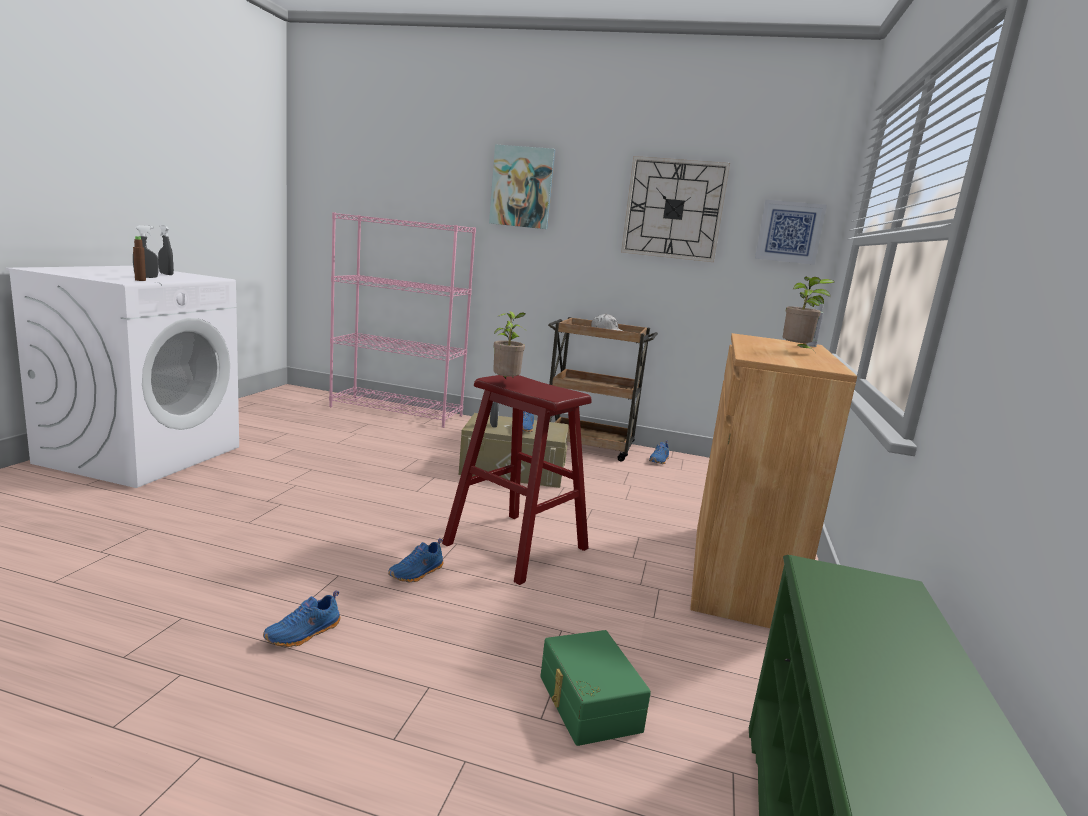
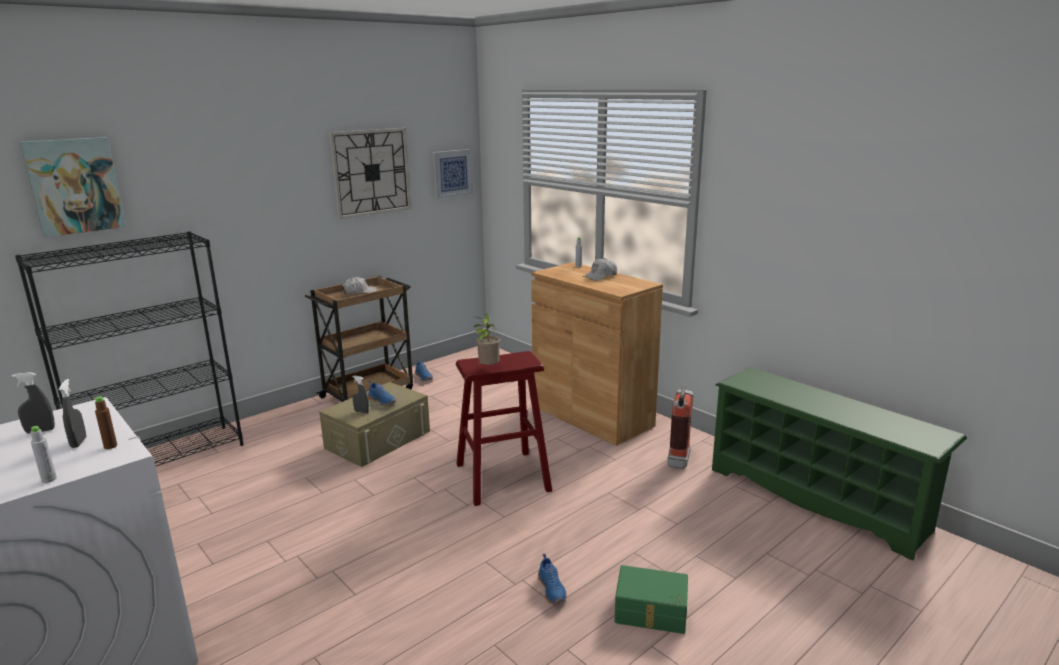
camera: 55 degrees left, 5 degrees up
pink bookcase [329,212,476,428] -> black bookcase [15,231,243,466]
blue shoe [388,538,443,582] -> none
picture [489,144,555,229] -> picture moved to [20,137,126,237]
green storage box [540,630,651,746] -> green storage box moved to [614,565,688,634]
potted plant [783,277,835,352] -> white cap [583,258,617,281]
none -> grey bottle [30,426,57,483]
none -> fire extinguisher [667,386,693,469]

